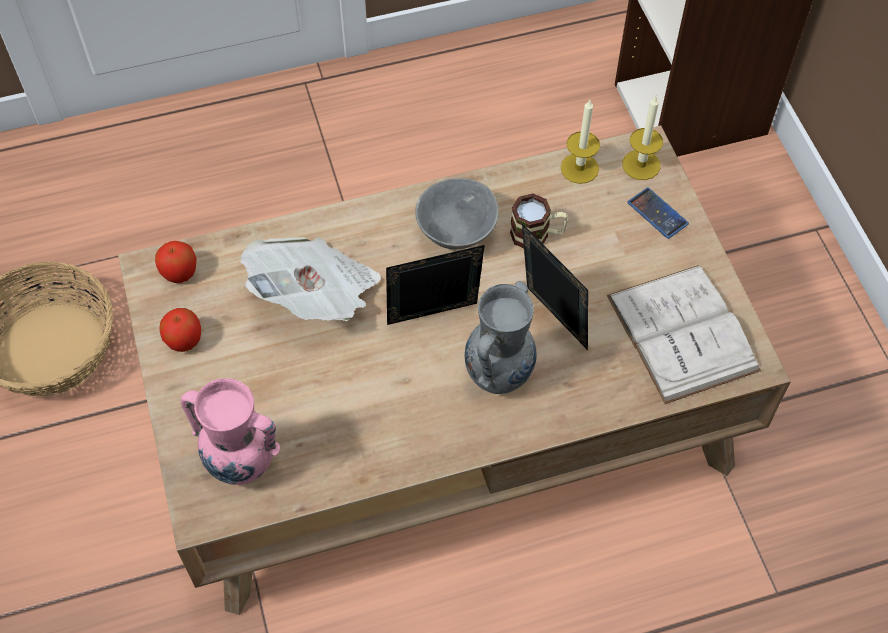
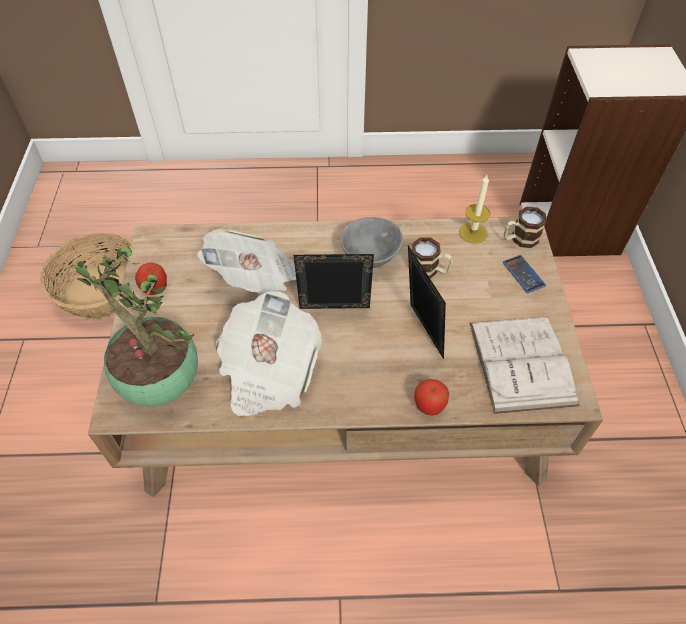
camera: 15 degrees right, 5 degrees down
apple [155,241,197,283] -> apple moved to [414,379,449,416]
pink vase [180,378,280,485] -> potted plant [74,247,198,407]
grey vase [465,281,537,394] -> none
candle [622,96,663,180] -> mug [504,207,546,248]
none -> newspaper [216,291,322,416]

